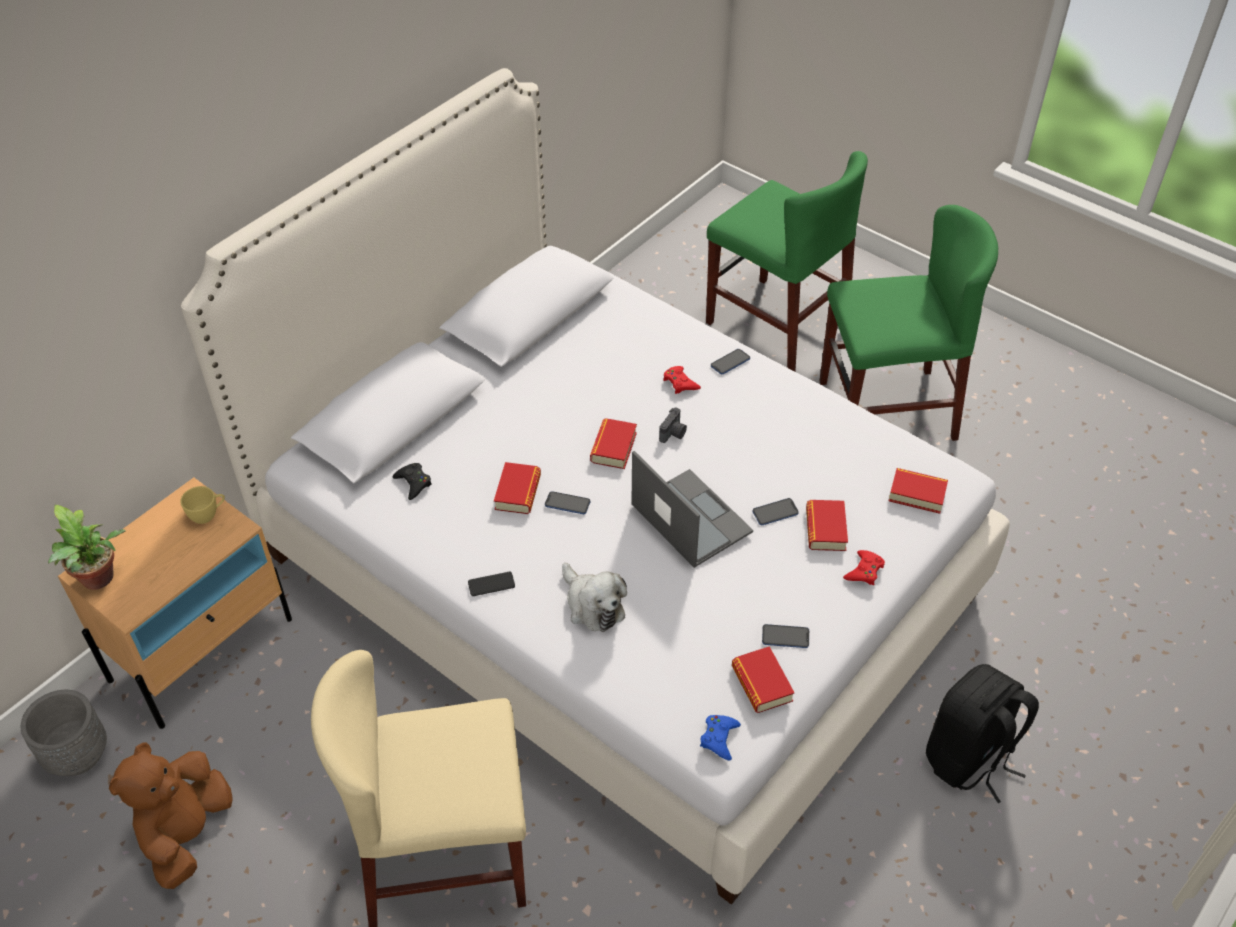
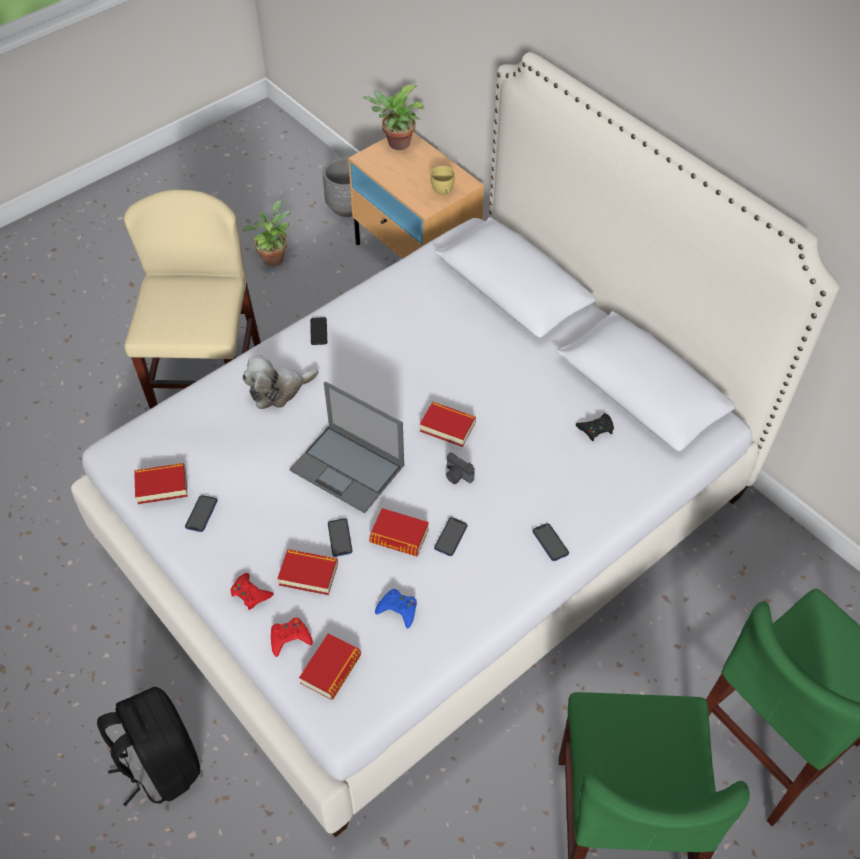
camera: 100 degrees right, 5 degrees up
brown plush toy [109,742,233,889] -> potted plant [242,200,291,266]
black game controller [393,463,432,500] -> black game controller moved to [576,413,614,441]
book [494,462,541,514] -> book moved to [369,508,429,556]
phone [545,491,590,514] -> phone moved to [434,517,468,556]
laptop [631,451,753,568] -> laptop turned 60 degrees clockwise [289,381,404,513]
red game controller [663,366,701,394] -> red game controller moved to [271,618,313,657]
blue game controller [700,715,741,760] -> blue game controller moved to [375,589,417,629]

